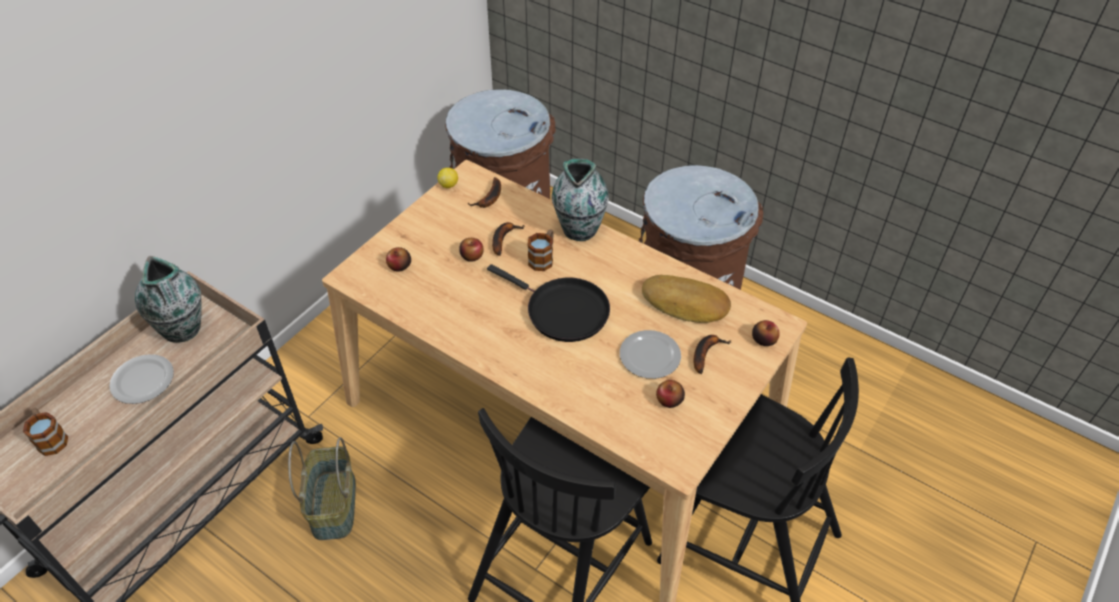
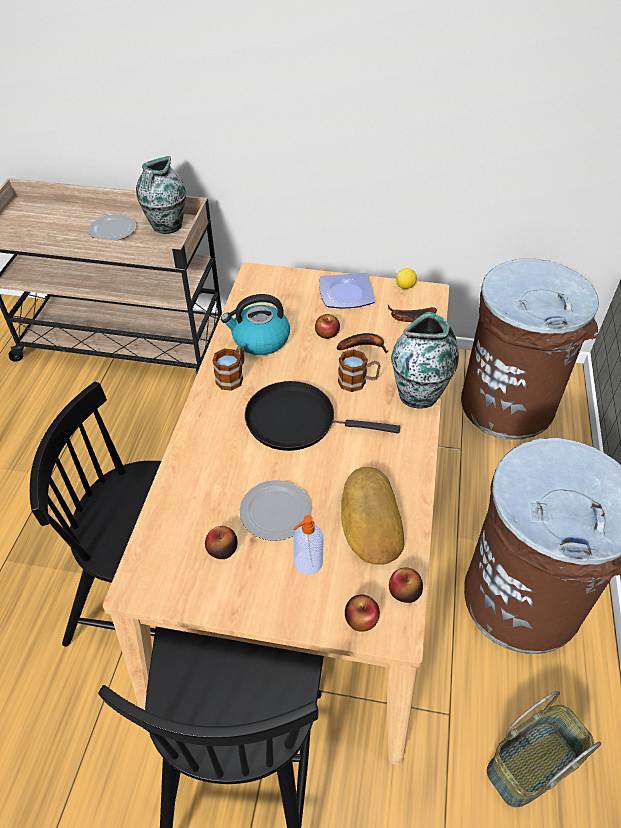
camera: 65 degrees right, 0 degrees up
mug [23,408,68,456] -> mug moved to [212,345,244,391]
basket [288,437,356,540] -> basket moved to [487,691,601,807]
apple [386,247,411,272] -> apple moved to [389,568,423,603]
black frying pan [487,264,610,342] -> black frying pan turned 90 degrees clockwise [245,381,400,451]
banana [693,335,731,374] -> soap dispenser [293,515,324,575]
none -> kettle [221,294,290,355]
none -> plate [320,273,374,309]

